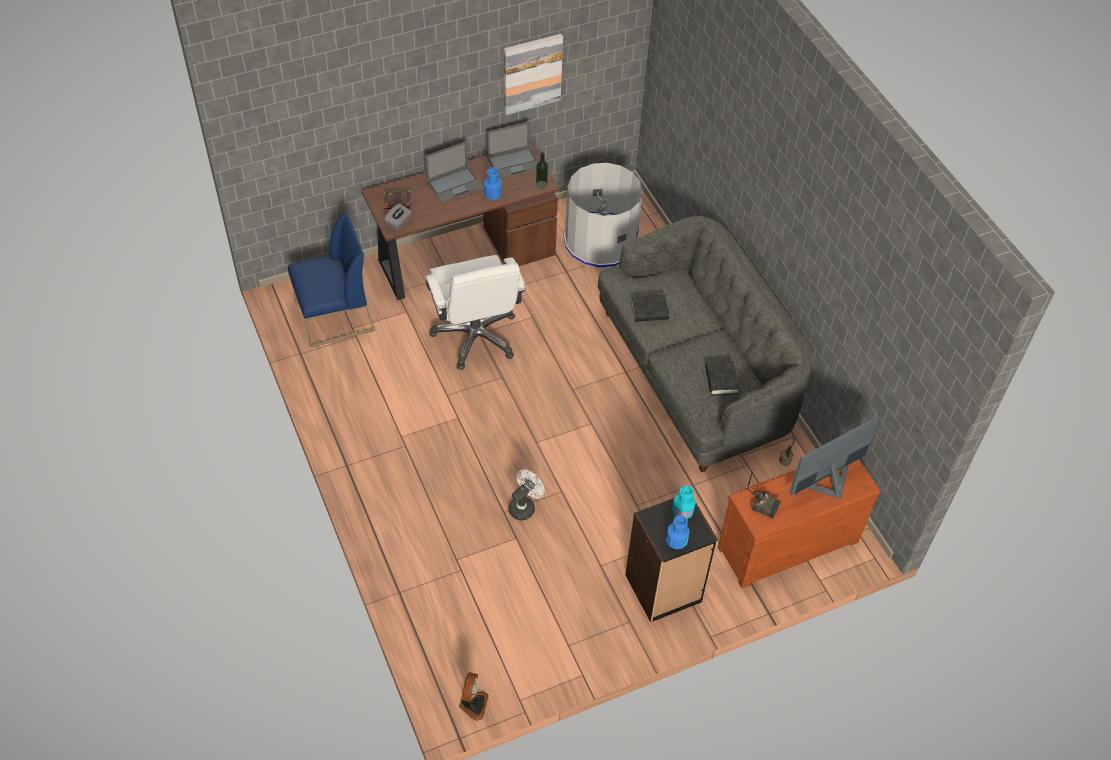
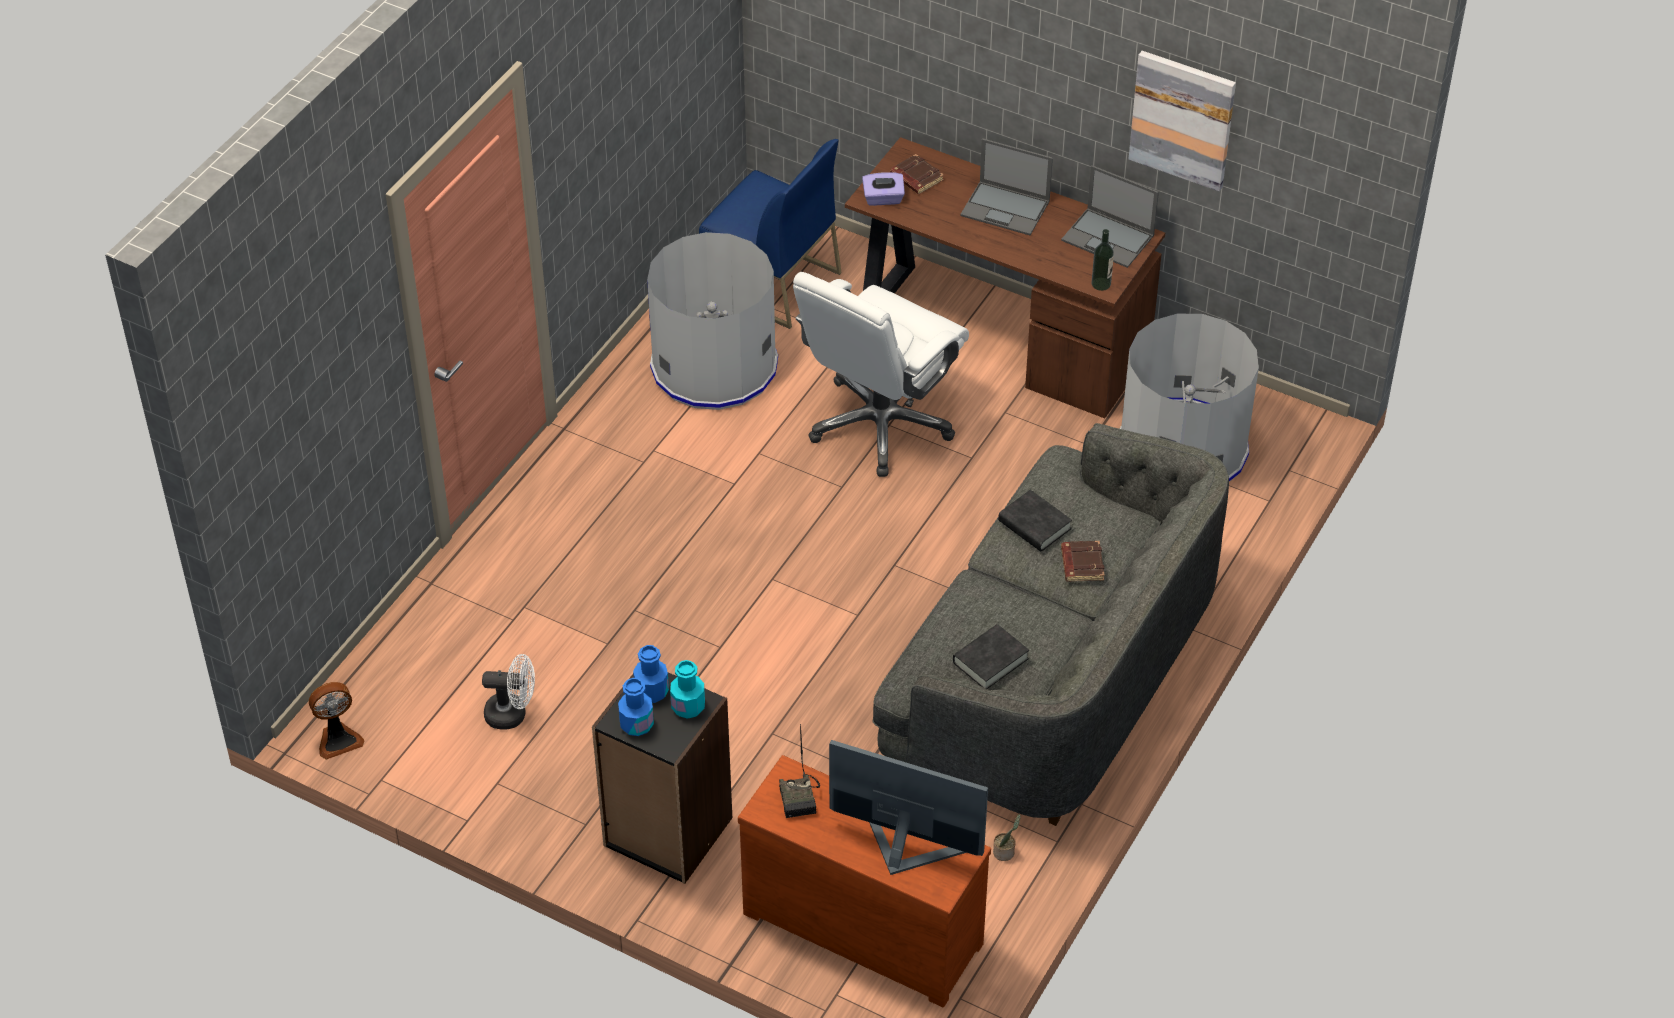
camera: 55 degrees right, 5 degrees down
grey tissue box [384,203,412,231] -> purple tissue box [862,172,905,206]
blue bottle [484,167,502,200] -> blue bottle moved to [633,645,669,703]
white fan [509,469,545,520] -> white fan moved to [482,654,535,730]
none -> grey trash can [647,232,778,410]
none -> brown book [1061,541,1105,582]

